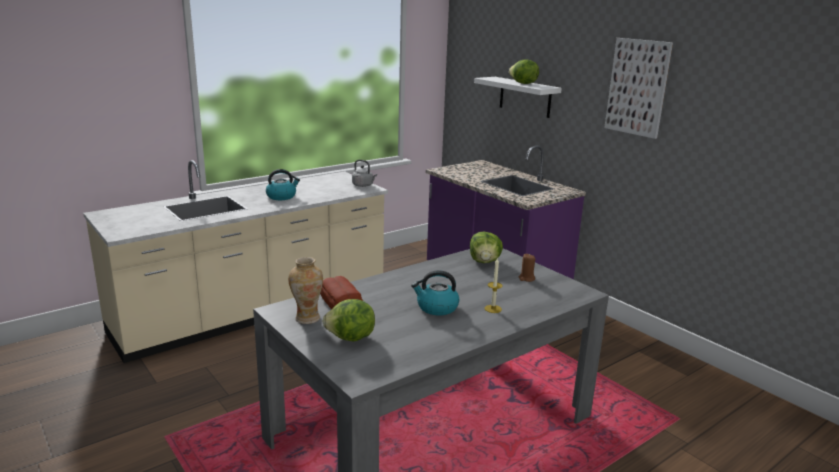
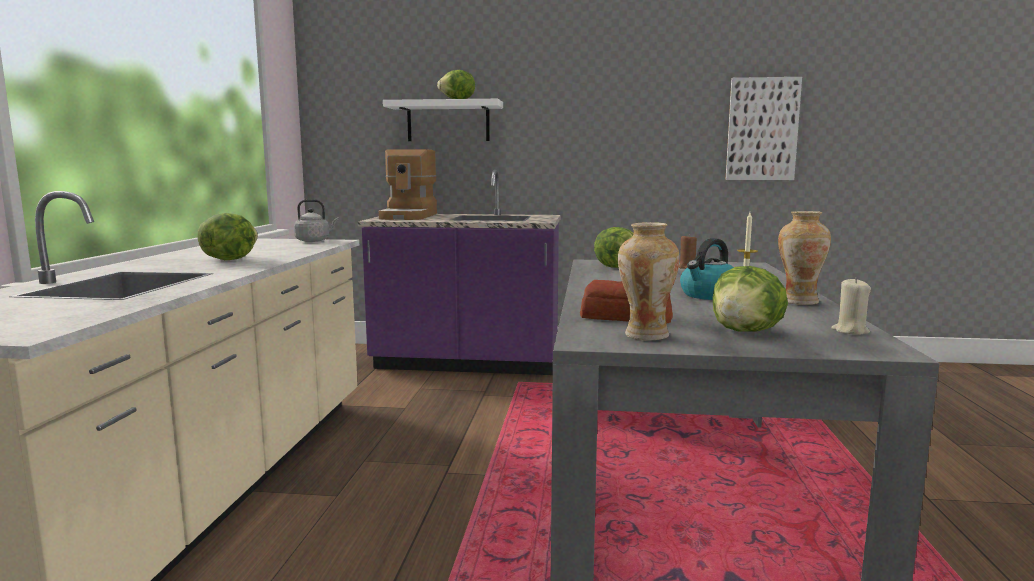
camera: 45 degrees left, 10 degrees down
kettle [266,169,300,200] -> lettuce [197,213,258,260]
picture [604,38,673,139] -> picture moved to [725,77,802,180]
none -> coffee machine [379,149,437,220]
none -> vase [778,211,831,305]
none -> beige candle [831,278,871,335]

